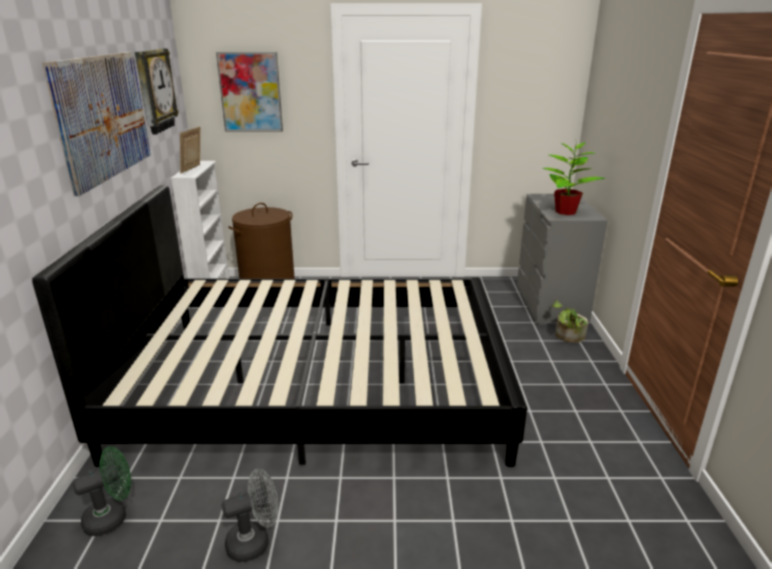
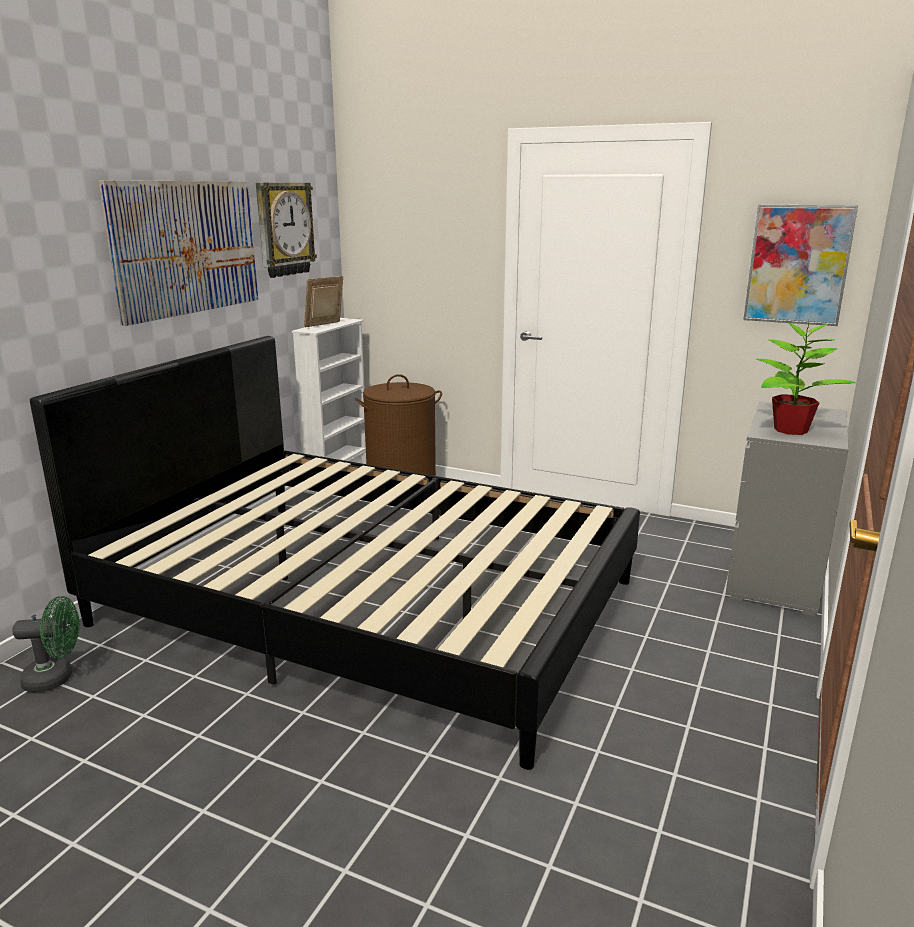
camera: 25 degrees right, 5 degrees down
picture [216,52,283,132] -> picture moved to [743,204,858,326]
grey fan [221,469,278,562] -> none
potted plant [552,300,588,343] -> none

